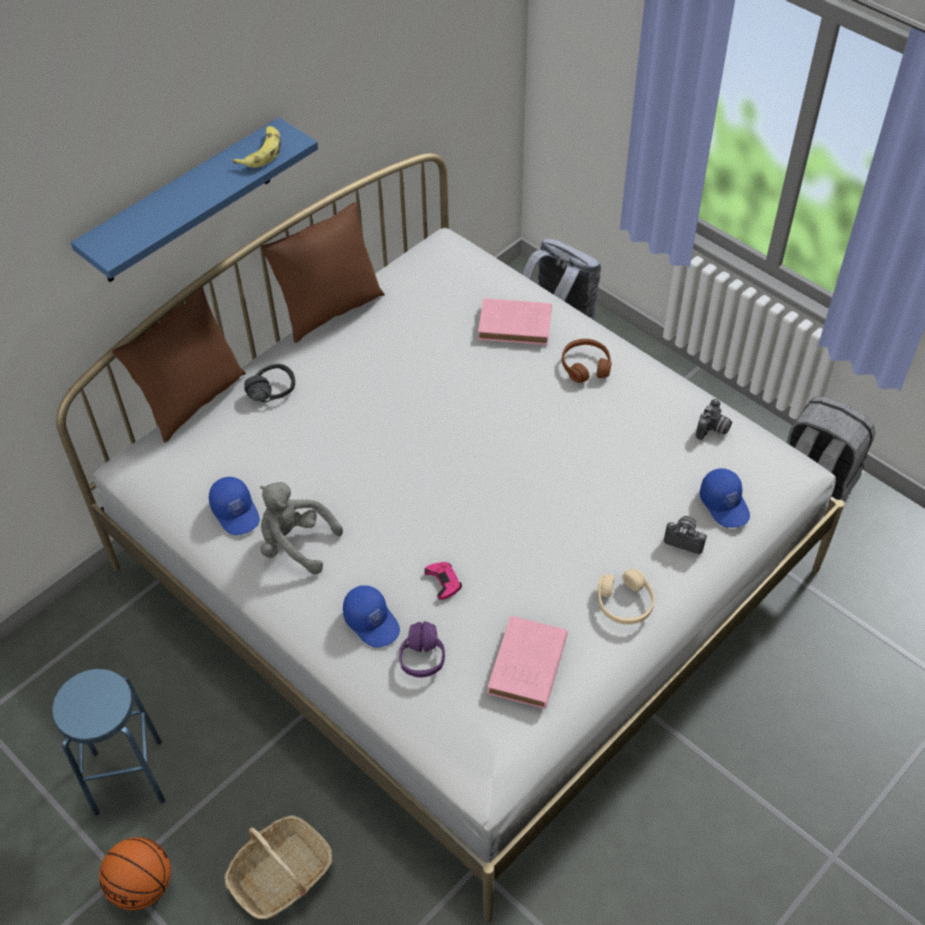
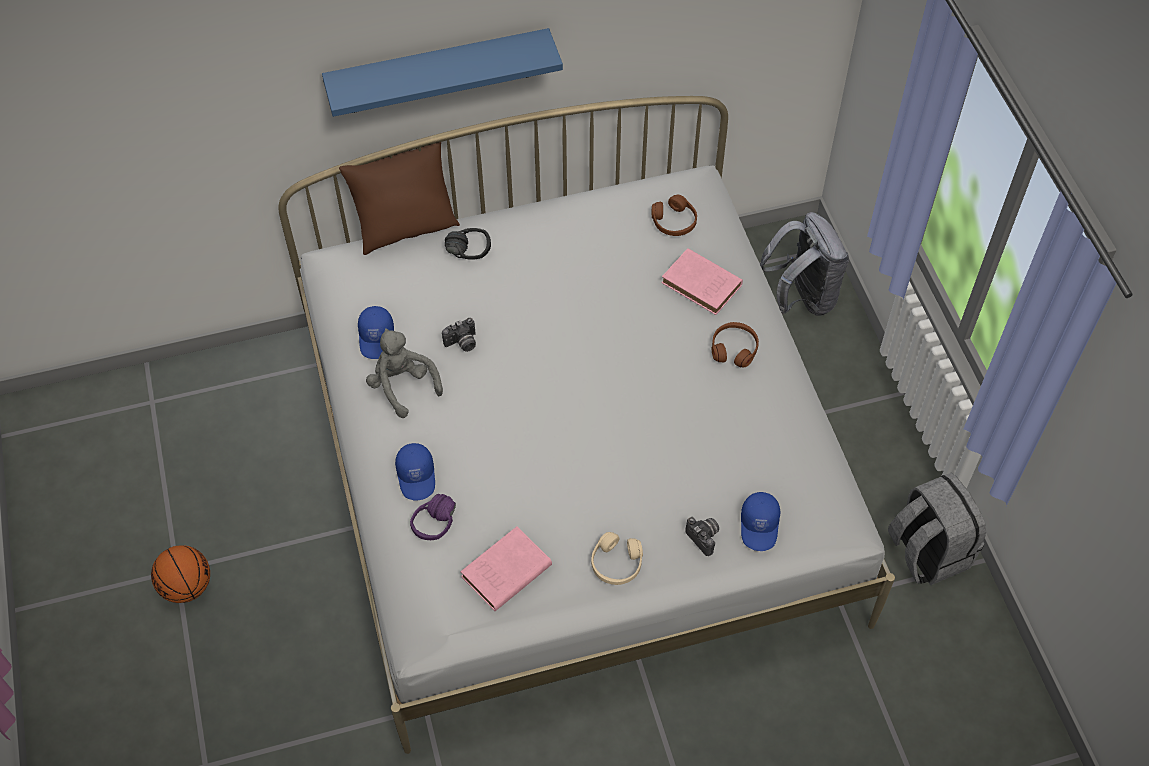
camera: 30 degrees right, 5 degrees up
blue stool [52,669,165,816] -> none
basket [224,815,333,919] -> none
banana [233,126,281,168] -> none
brown pillow [263,202,385,343] -> none
pink game controller [424,562,462,600] -> none
camera [696,399,732,440] -> camera moved to [442,318,476,352]
none -> brown headphones [652,195,697,236]

